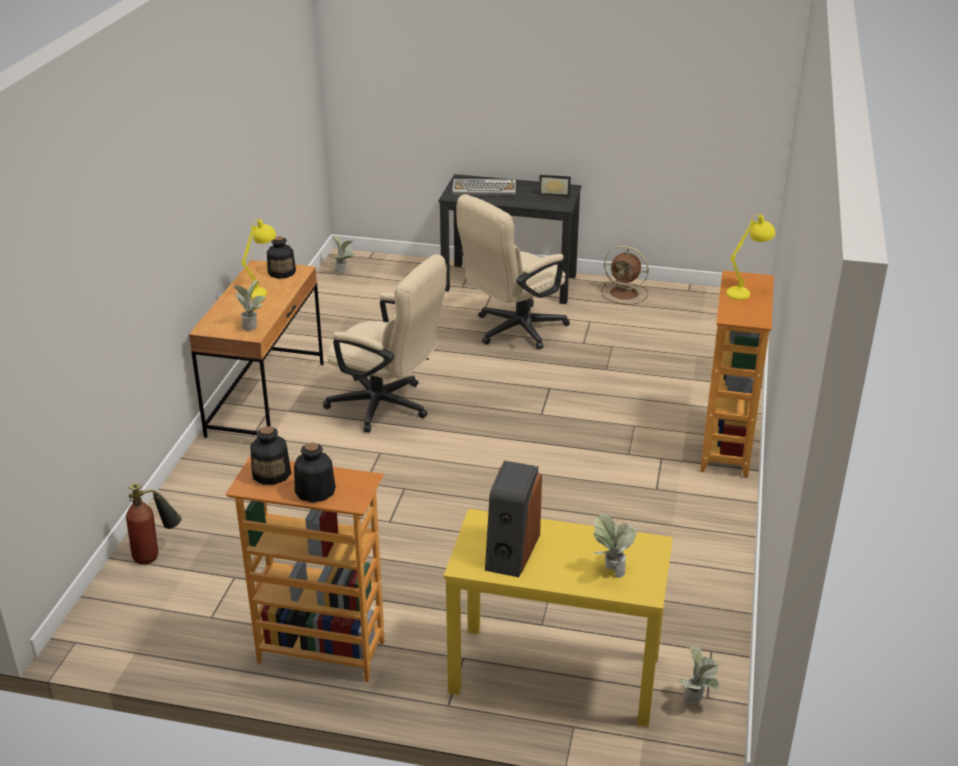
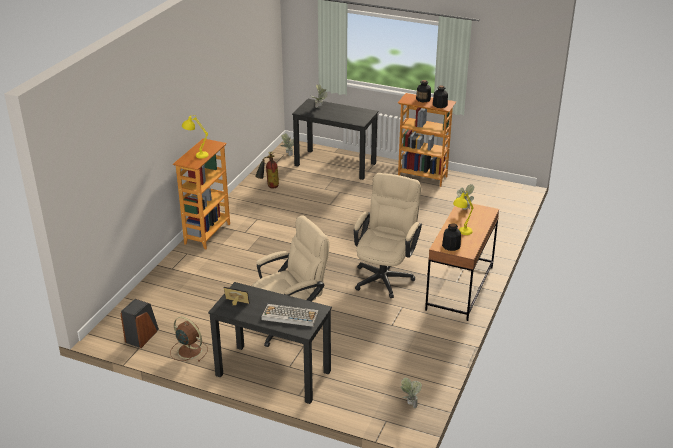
camera: 170 degrees left, 0 degrees up
fire extinguisher [126,483,181,564] -> fire extinguisher moved to [255,152,279,189]
beige office chair [323,254,447,433] -> beige office chair turned 75 degrees clockwise [354,173,422,298]
yellow desk [444,509,673,727] -> black desk [292,99,378,180]
speaker [485,461,542,577] -> speaker moved to [120,299,159,348]

